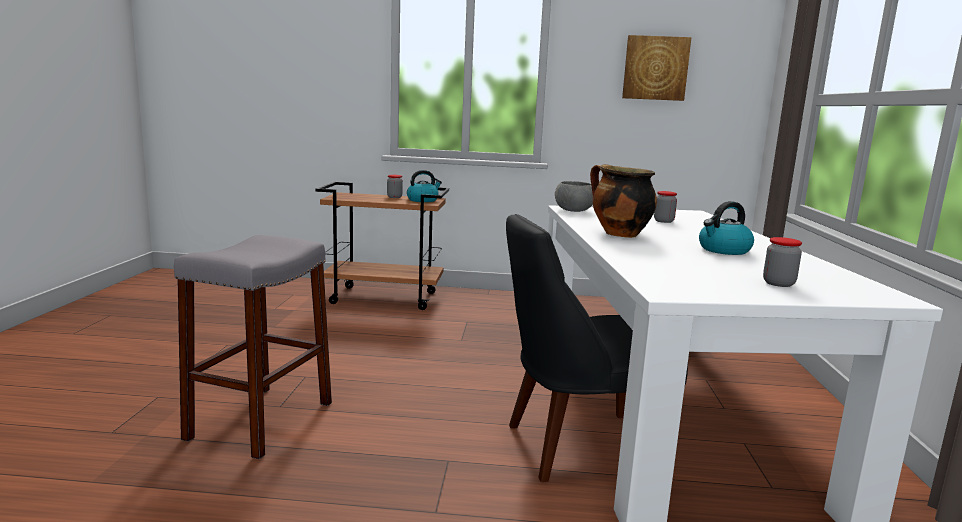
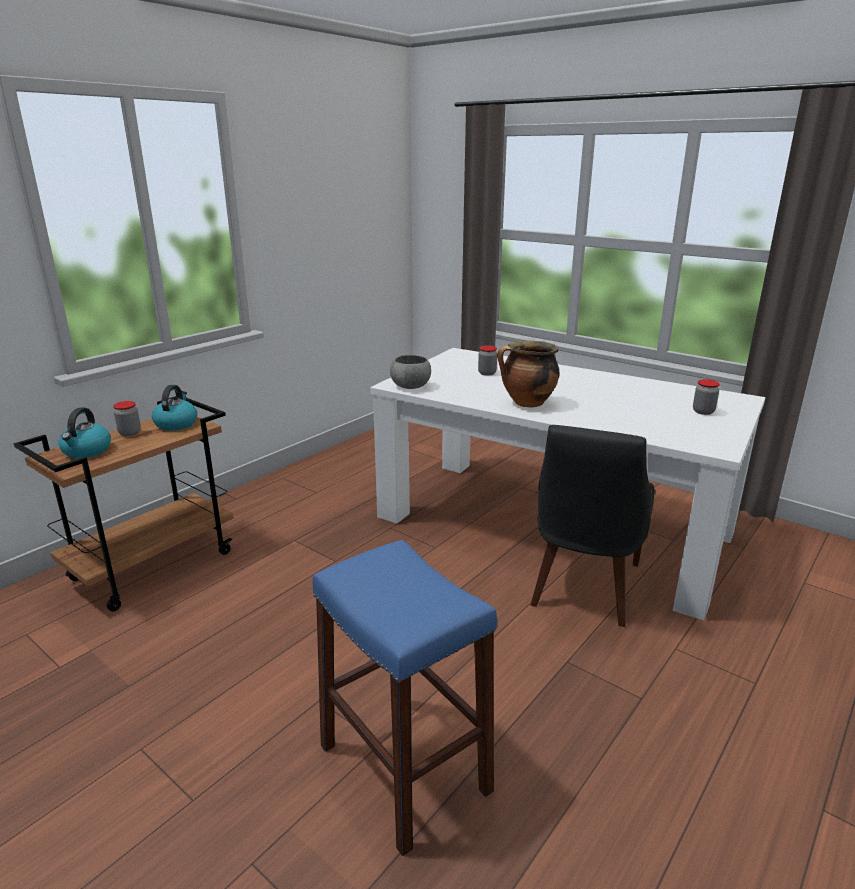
camera: 55 degrees left, 10 degrees up
grey stool [174,235,332,459] -> blue stool [312,540,497,856]
picture [622,35,691,101] -> none
kettle [699,201,754,255] -> kettle moved to [58,407,111,458]

